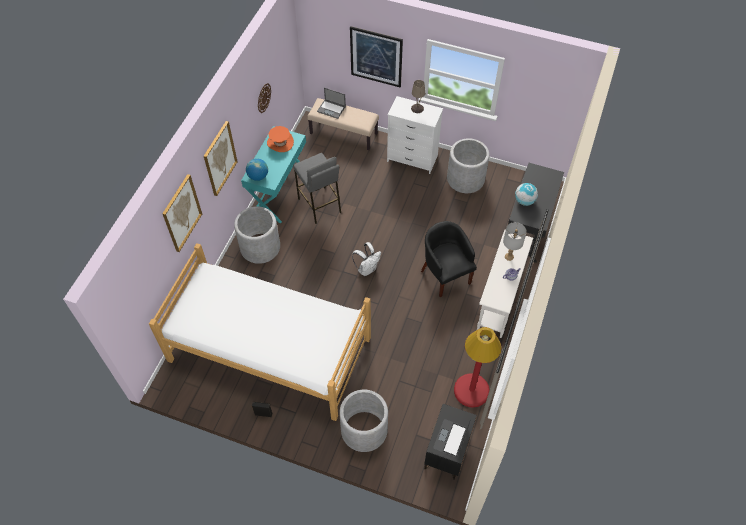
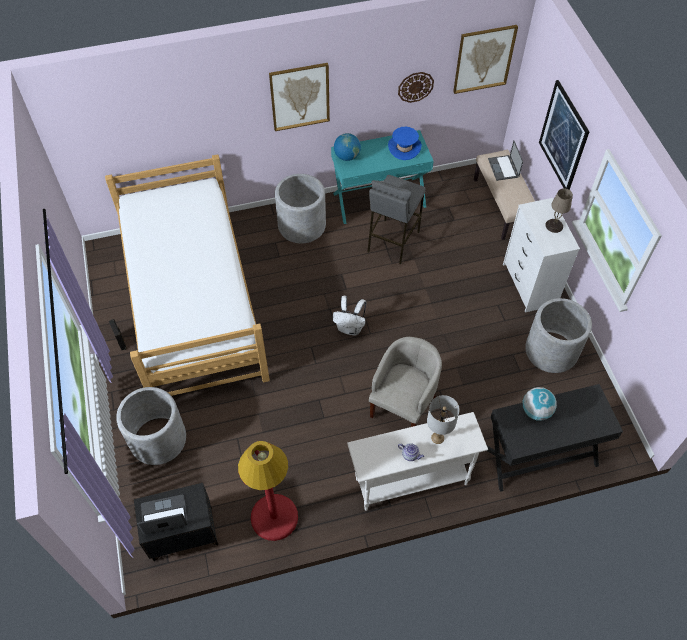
camera: 55 degrees right, 0 degrees up
picture [162,174,202,252] -> picture moved to [453,25,518,94]
orange hat [267,126,294,152] -> blue hat [388,127,422,160]
black armchair [421,221,477,297] -> beige armchair [369,337,442,427]

